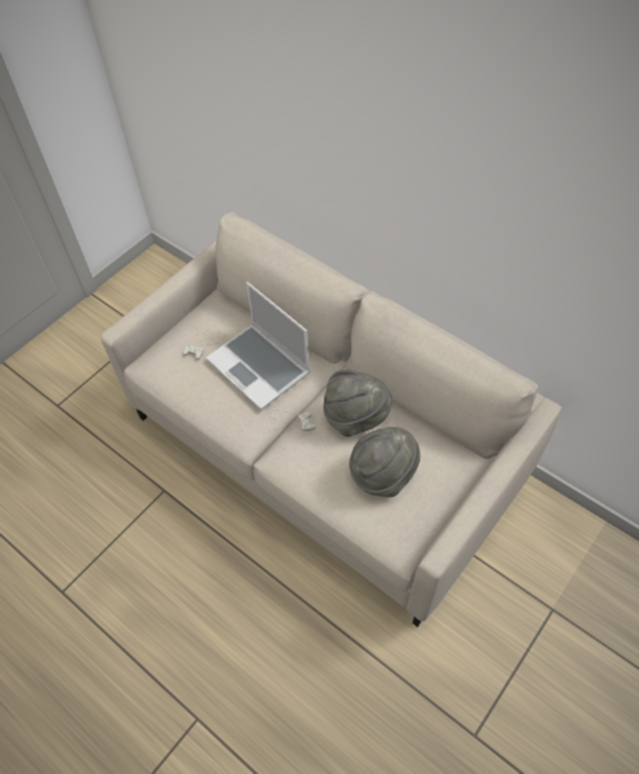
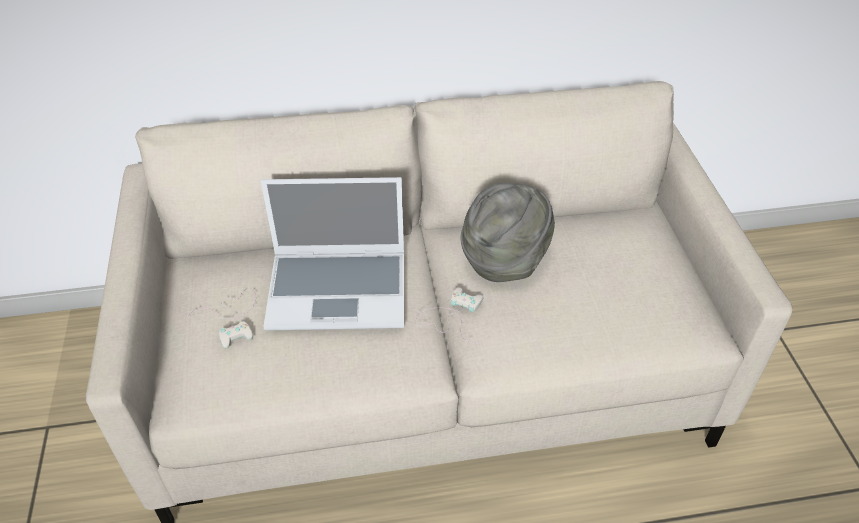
camera: 50 degrees left, 10 degrees down
grey hat [349,427,420,497] -> none

